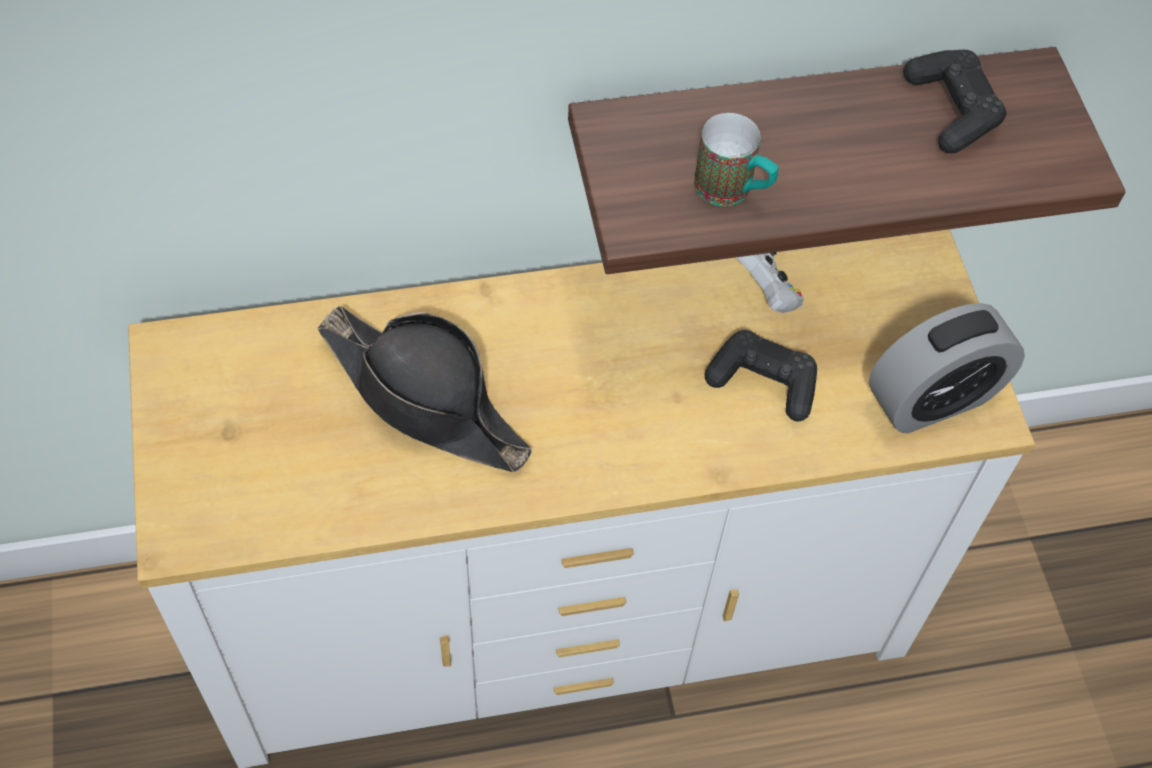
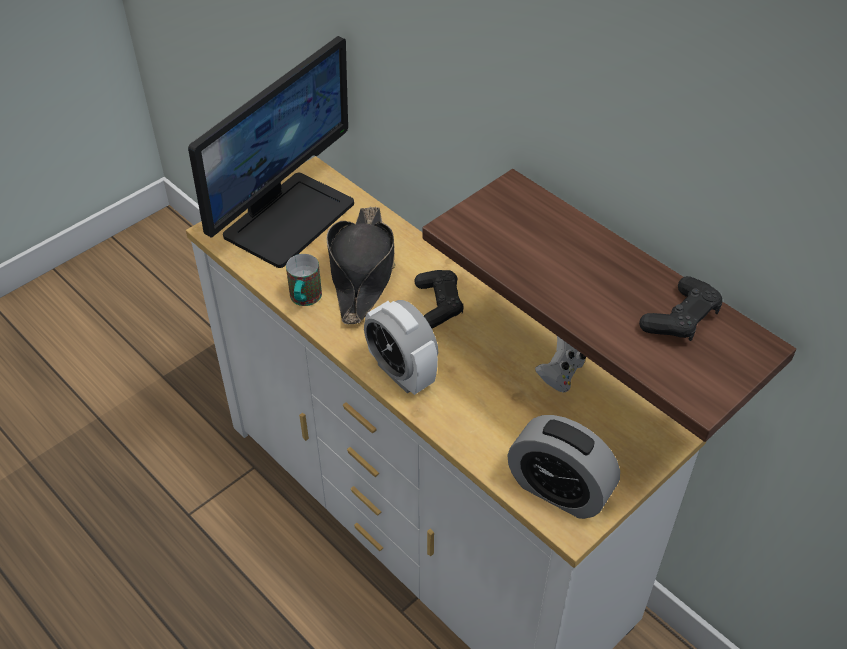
camera: 60 degrees right, 10 degrees down
mug [694,113,779,206] -> mug moved to [286,254,322,306]
black game controller [705,330,817,421] -> black game controller moved to [414,270,464,328]
none -> monitor [188,36,354,268]
none -> alarm clock [364,300,438,395]

